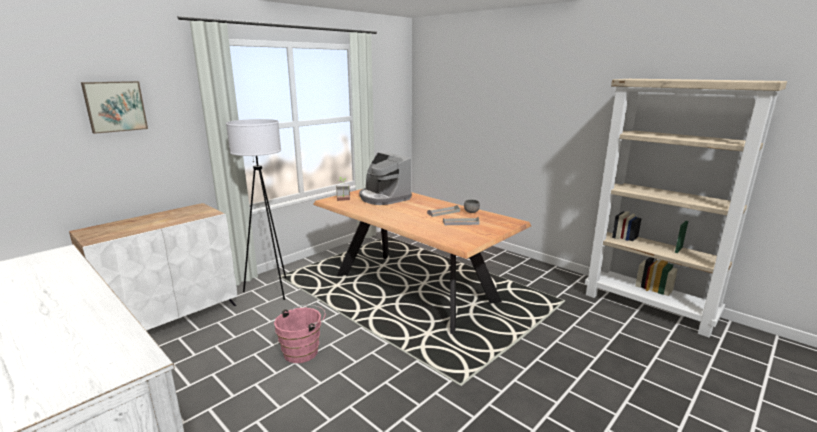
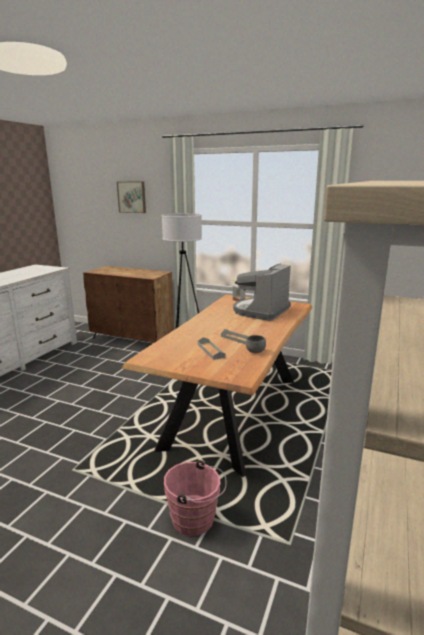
camera: 70 degrees right, 0 degrees up
white cabinet [69,203,237,330] -> brown cabinet [83,266,174,343]
pink bucket [274,305,326,363] -> pink bucket moved to [164,460,227,536]

